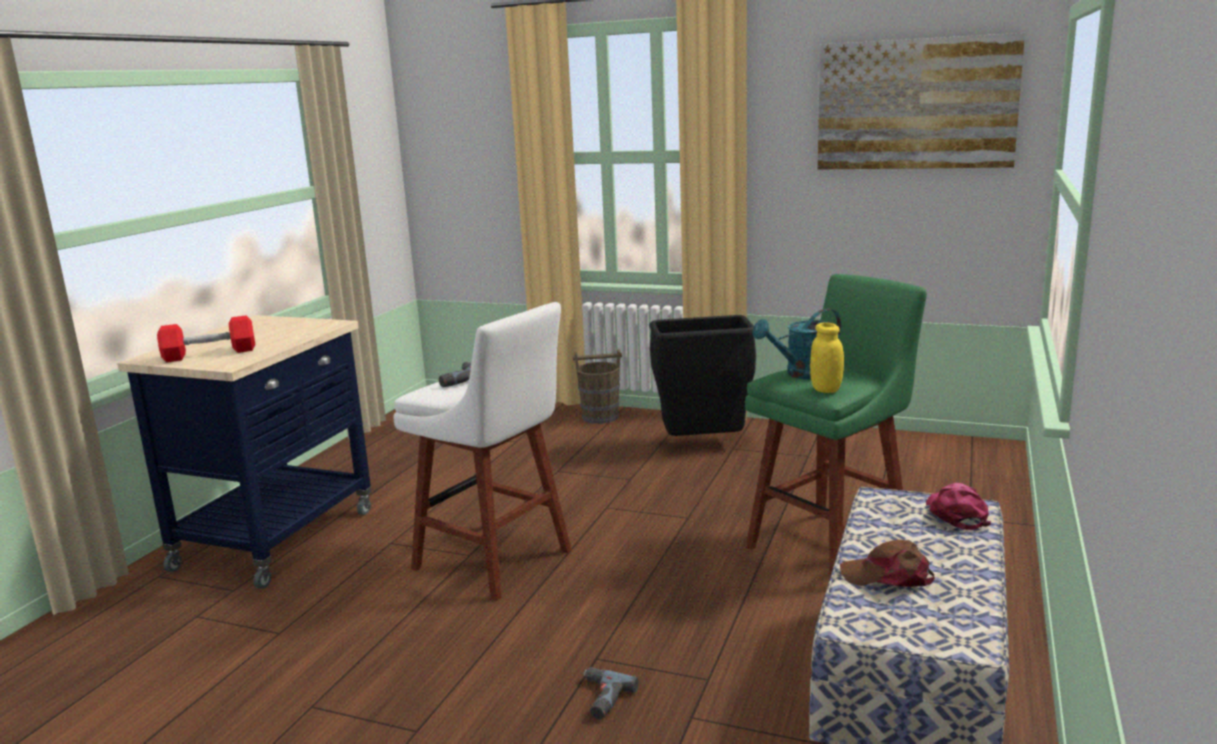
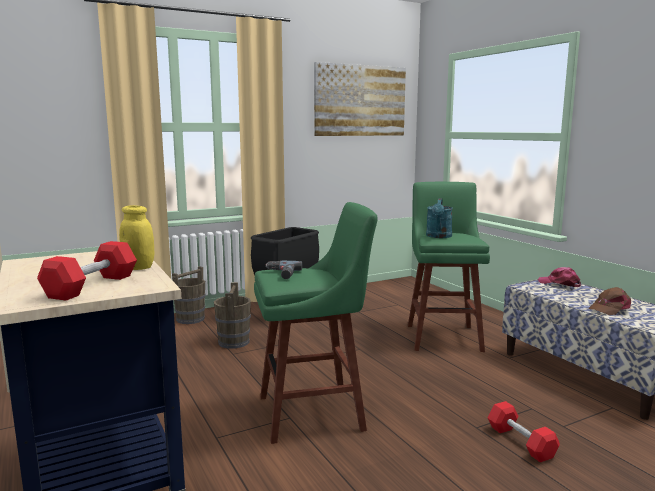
camera: 50 degrees left, 5 degrees down
white stool [394,302,572,601] -> green stool [254,202,378,444]
power drill [583,667,639,719] -> red dumbbell [487,401,560,462]
yellow jar [810,323,844,393] -> yellow jar moved to [119,205,154,270]
none -> brown bucket [214,282,251,349]

